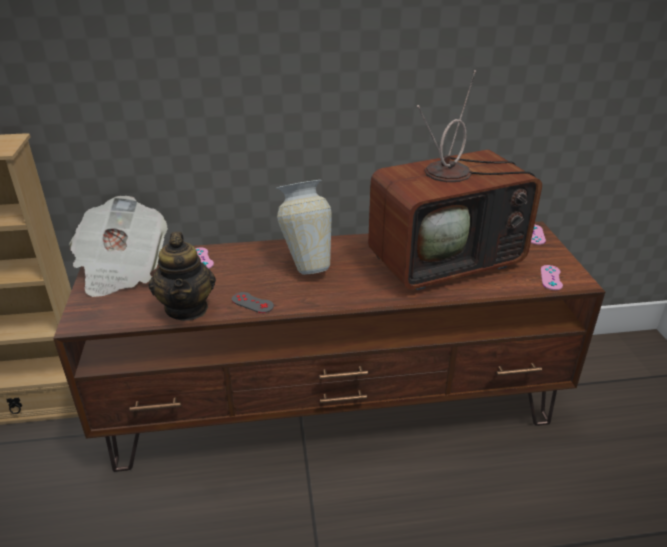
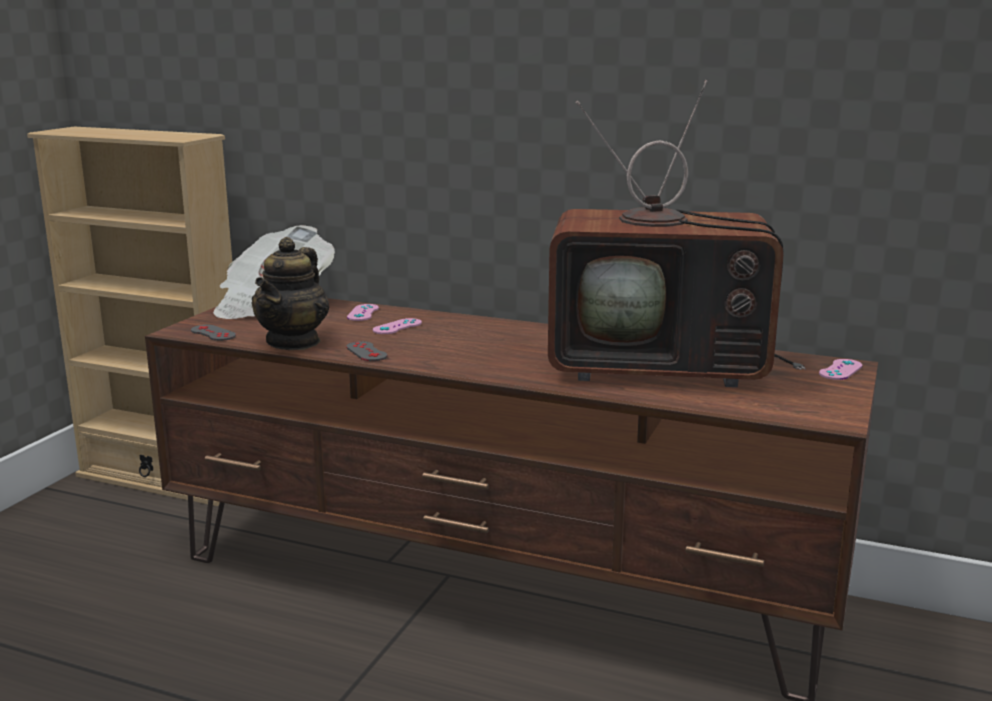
camera: 30 degrees right, 15 degrees down
vase [276,180,332,275] -> none
pink game controller [541,265,563,290] -> pink game controller moved to [372,318,422,334]
none -> grey game controller [191,325,236,341]

